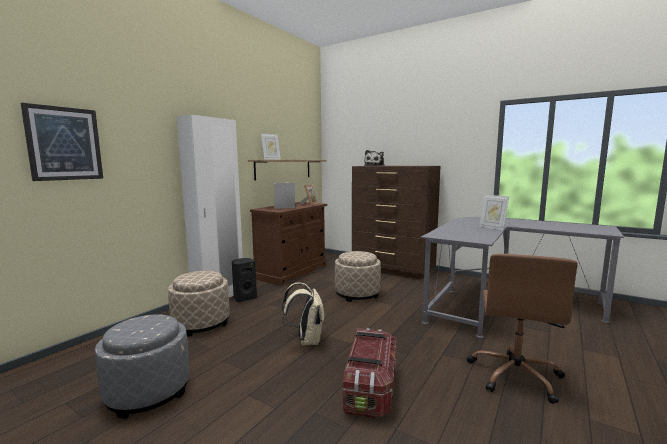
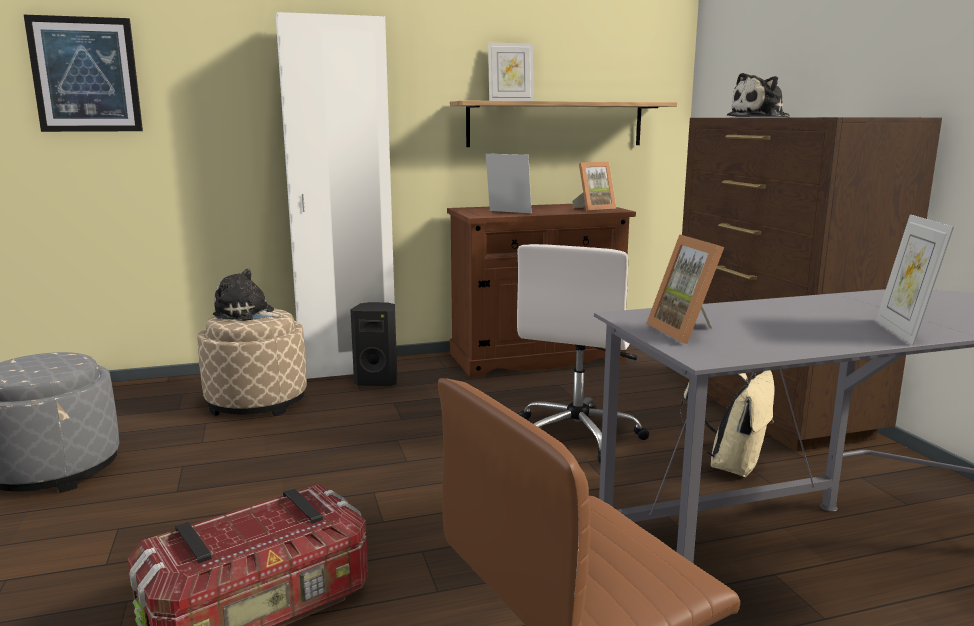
camera: 40 degrees right, 5 degrees up
beige backpack [282,282,325,345] -> beige backpack moved to [680,370,775,477]
beige ottoman [335,251,381,302] -> white office chair [517,244,649,464]
none -> plush toy [213,268,284,321]
none -> picture frame [646,234,724,344]

